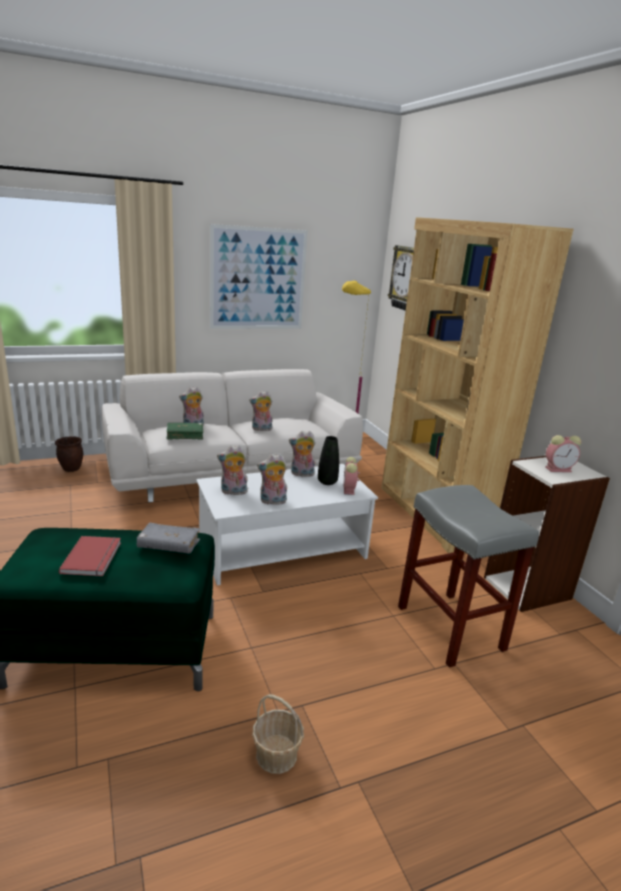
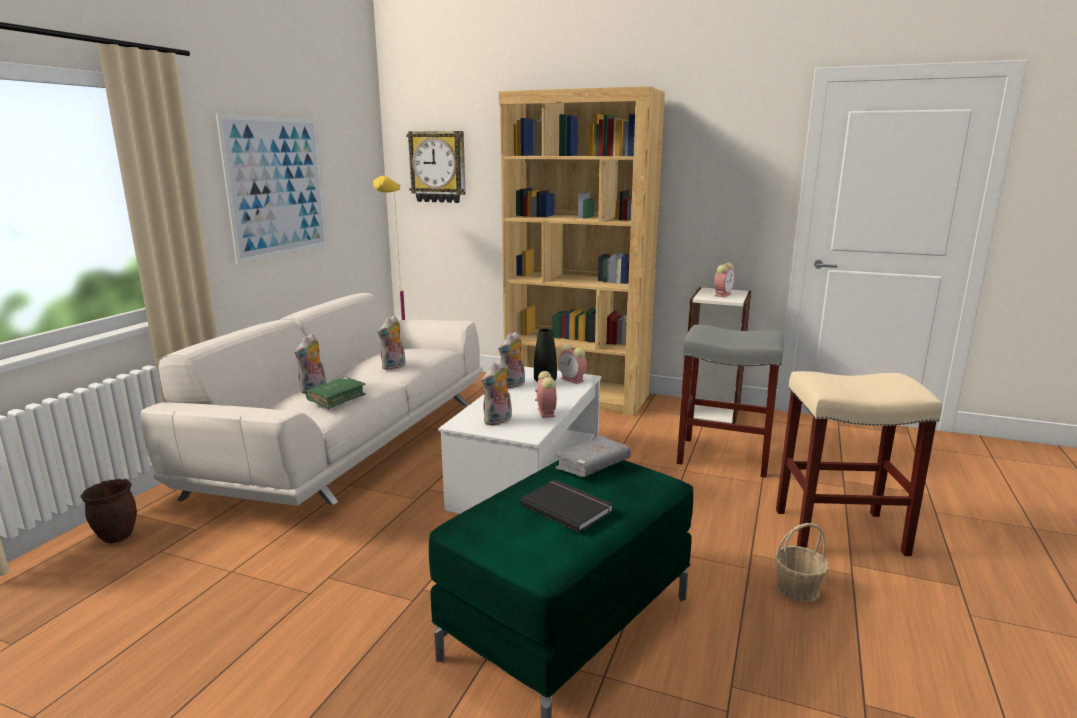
camera: 45 degrees left, 5 degrees down
red book [59,536,121,577] -> black book [520,479,613,533]
plush toy [257,454,287,505] -> alarm clock [535,371,557,418]
none -> beige stool [776,371,942,556]

